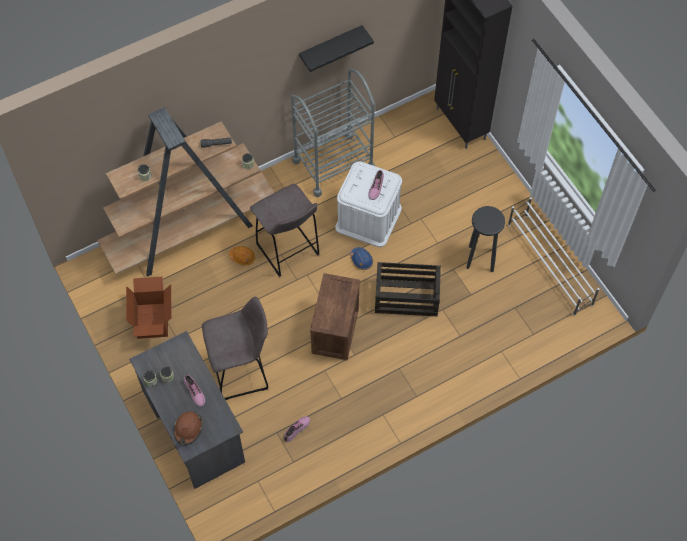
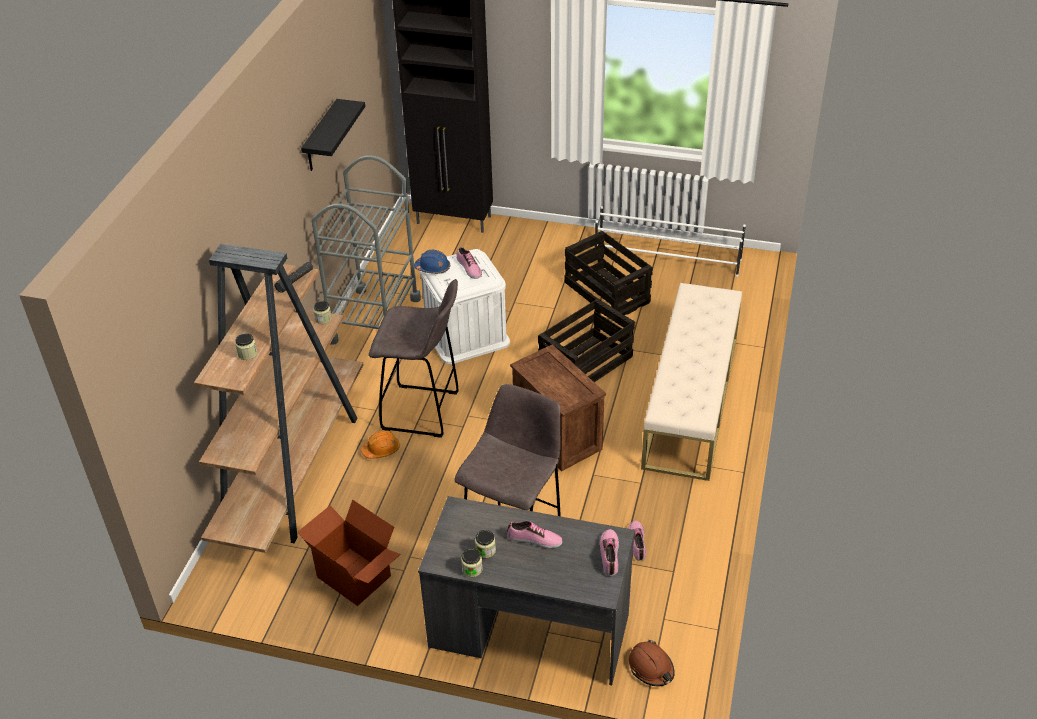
camera: 45 degrees left, 20 degrees down
brown hard hat [174,411,202,445] -> brown hard hat moved to [628,640,675,686]
blue hard hat [350,247,373,270] -> blue hard hat moved to [414,250,450,274]
black stool [466,206,505,272] -> crate [565,231,653,315]
none -> shoe [600,529,619,576]
none -> beige bench [641,283,742,481]

